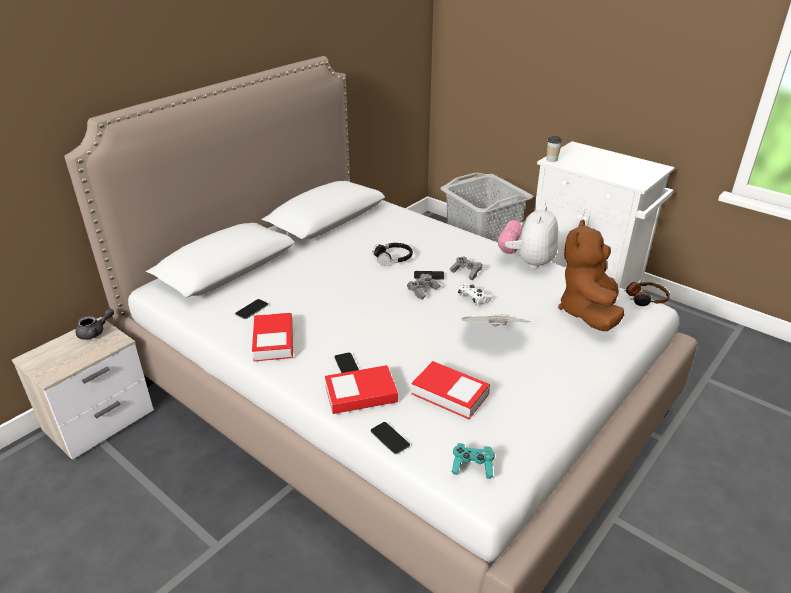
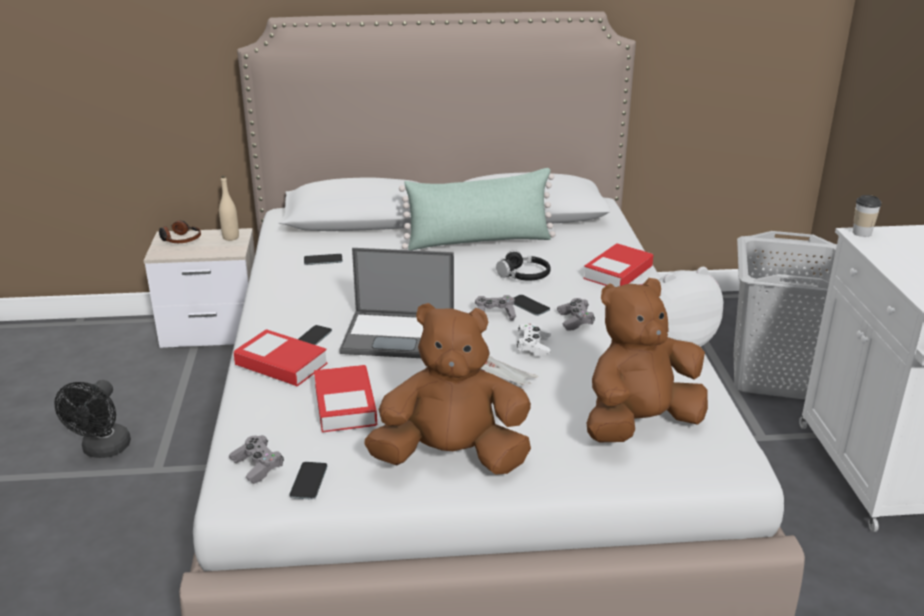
camera: 45 degrees right, 5 degrees down
grey teapot [75,308,114,340] -> beige bottle [219,176,239,241]
book [252,313,293,362] -> book moved to [583,243,653,287]
phone [371,422,410,454] -> phone moved to [289,462,327,500]
turquoise game controller [451,443,495,479] -> grey game controller [229,435,284,484]
headphones [625,282,670,306] -> headphones moved to [159,220,201,243]
none -> black fan [54,380,131,458]
none -> laptop [339,248,454,358]
none -> brown plush toy [364,303,531,475]
none -> green pillow [399,168,556,250]

